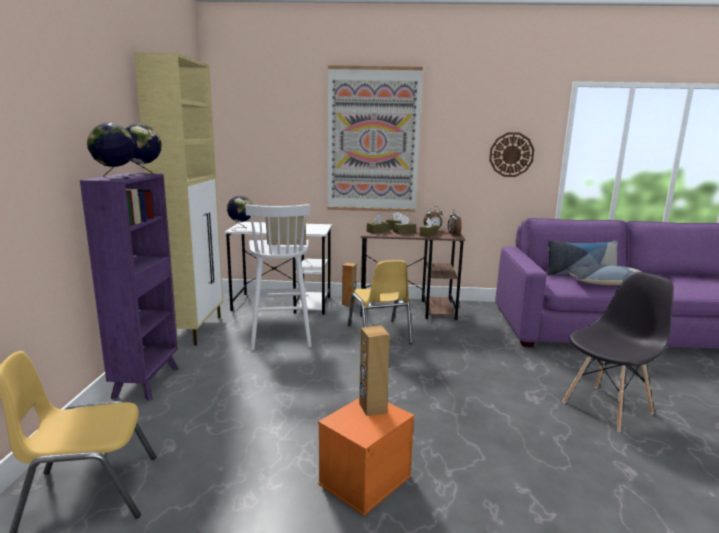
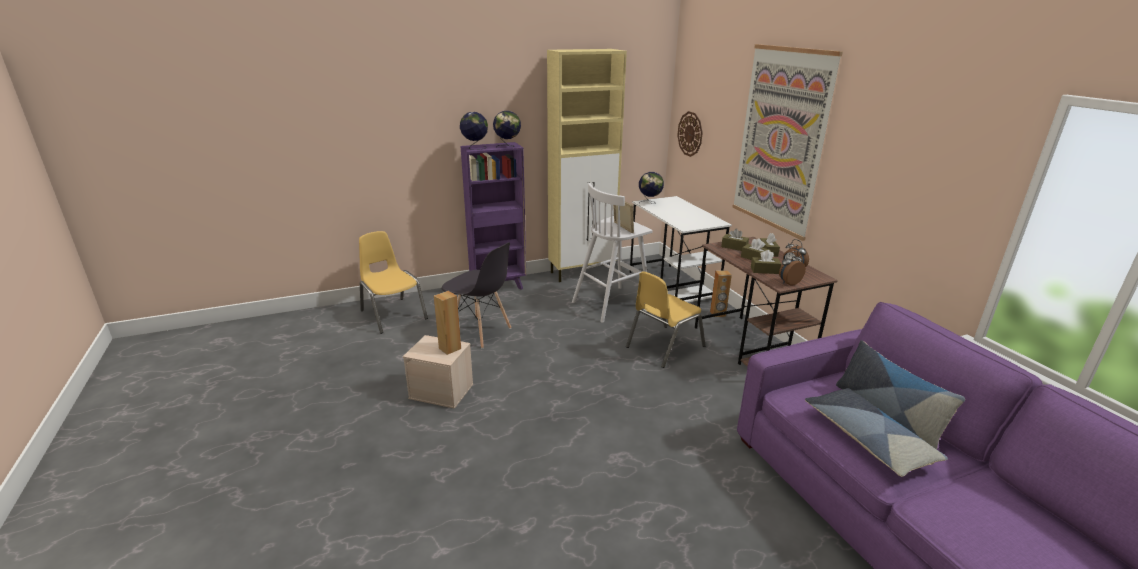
camera: 65 degrees right, 10 degrees up
orange storage box [318,398,414,516] -> beige storage box [403,335,473,409]
wall clock [489,132,534,177] -> wall clock moved to [677,111,703,157]
grey chair [562,272,674,432] -> grey chair moved to [442,242,512,349]

